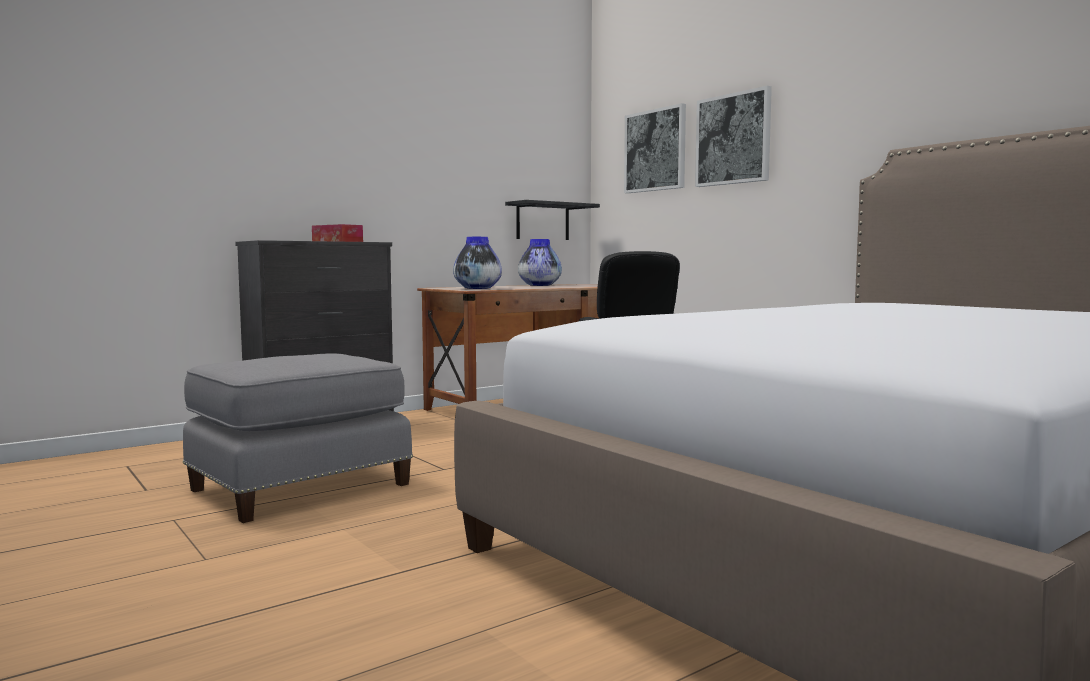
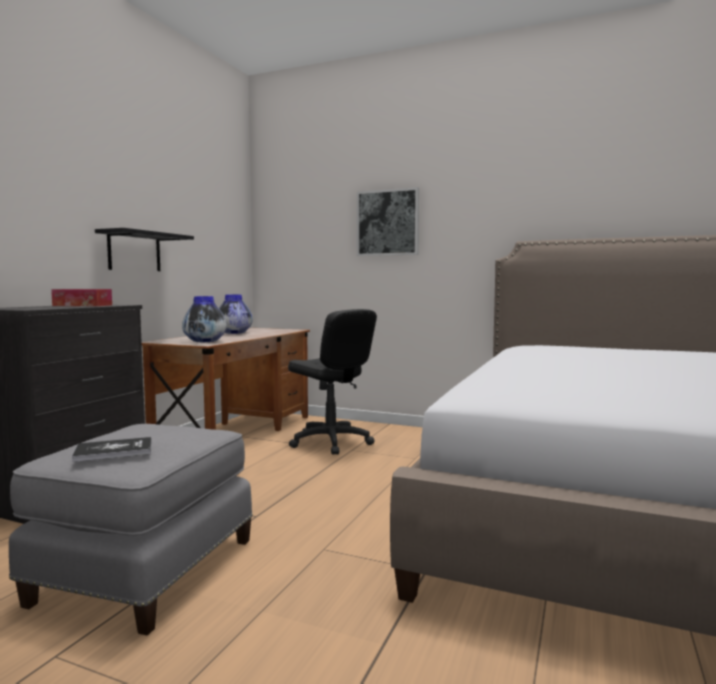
camera: 30 degrees left, 0 degrees up
black shelf [505,200,600,240] -> black shelf moved to [95,228,194,271]
picture [624,103,686,193] -> none
none -> book [72,437,151,462]

